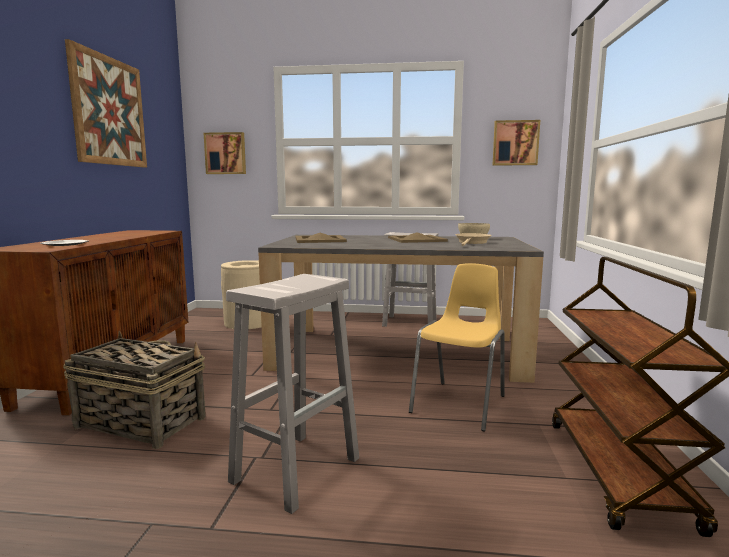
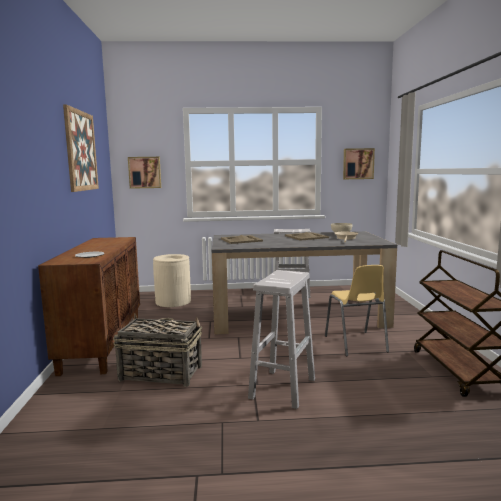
camera: 10 degrees left, 0 degrees up
yellow chair [409,263,505,431] -> yellow chair turned 150 degrees clockwise [325,265,389,356]

